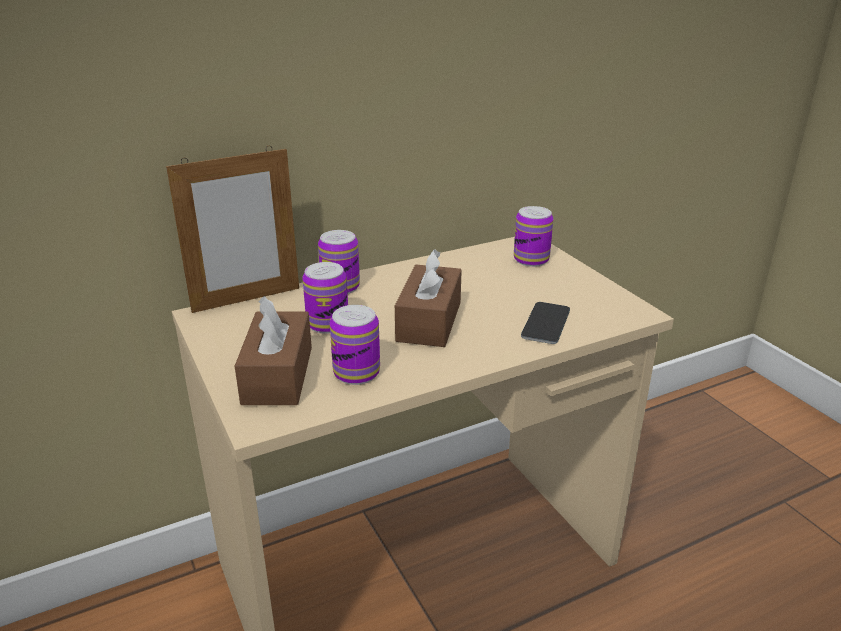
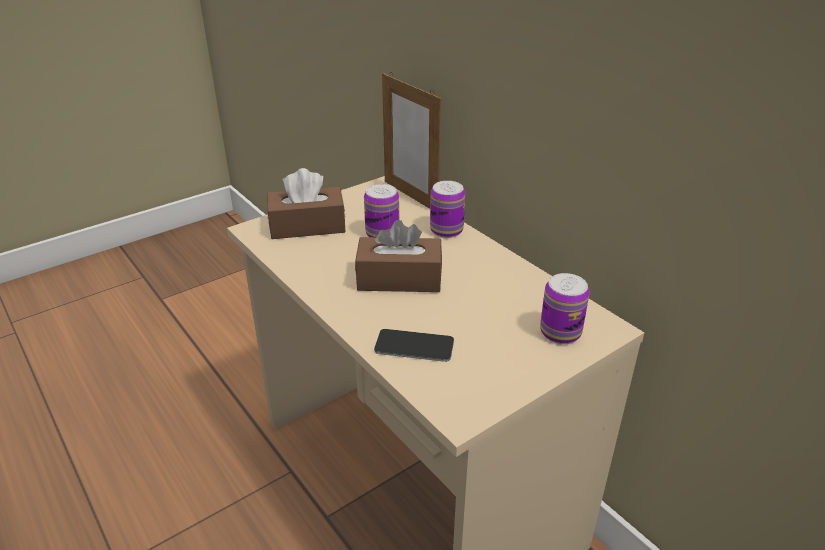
camera: 80 degrees right, 5 degrees up
can [330,305,380,385] -> none

